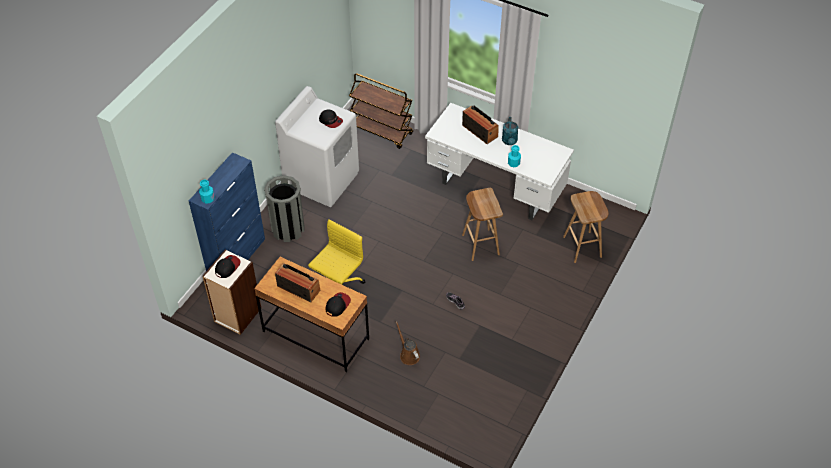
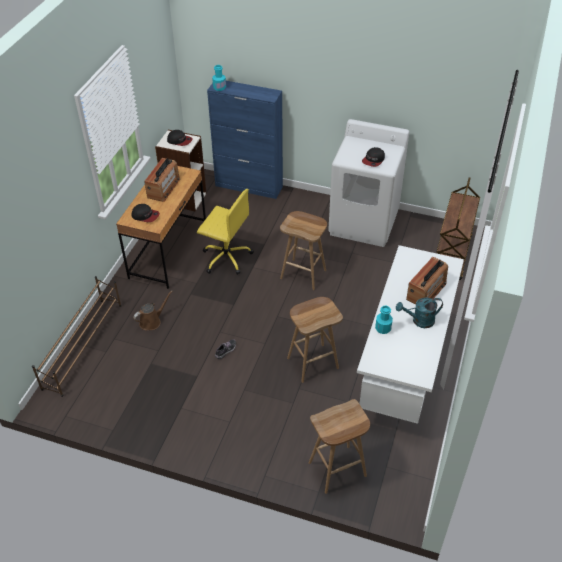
camera: 80 degrees right, 5 degrees down
grey trash can [264,175,305,242] -> none
none -> brown shoe rack [32,276,122,397]
none -> brown stool [280,211,327,290]

